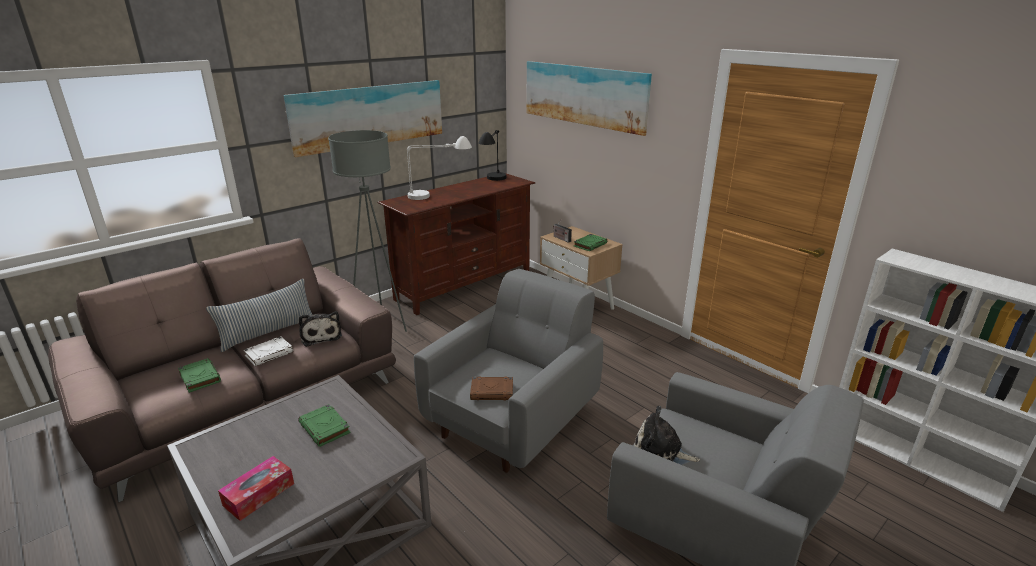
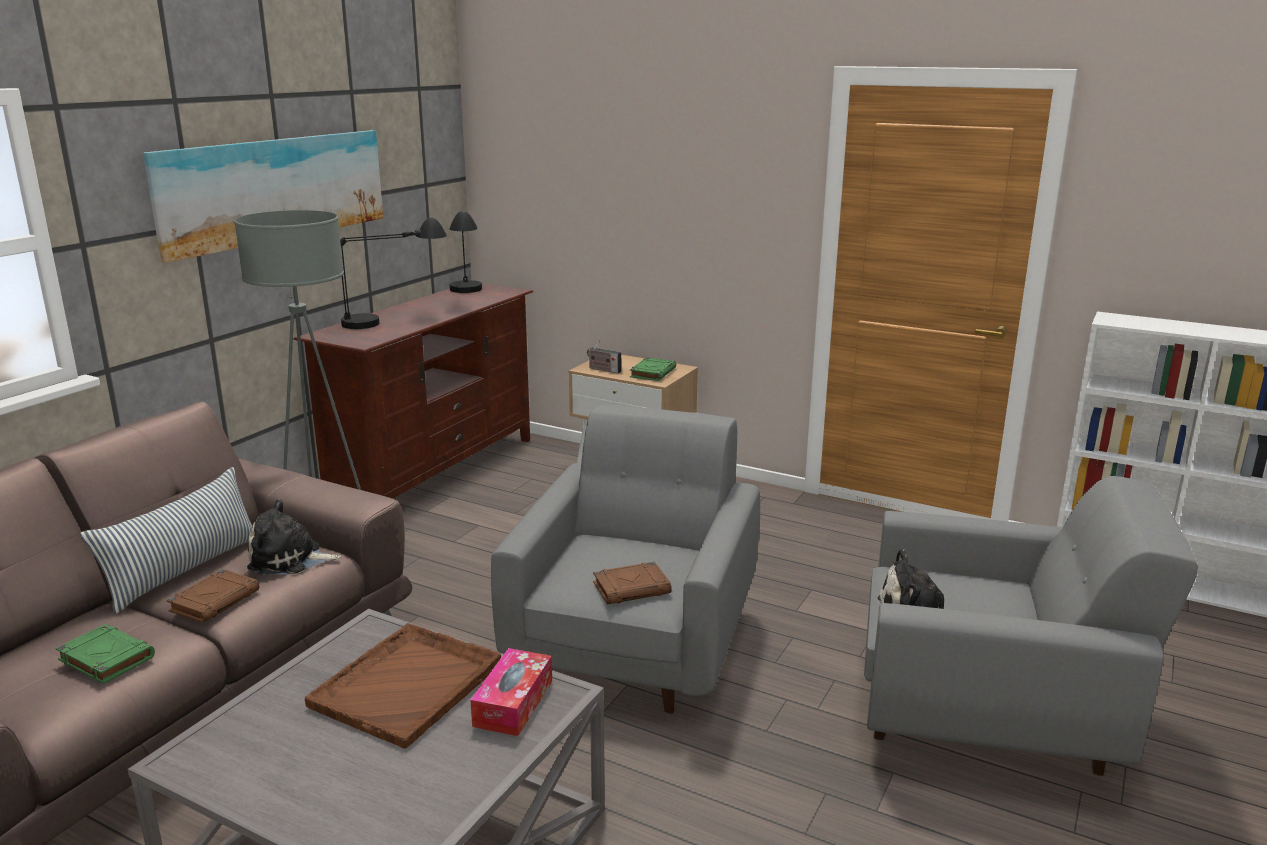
camera: 20 degrees left, 5 degrees down
tissue box [218,456,294,521] -> tissue box moved to [470,648,552,736]
white book [243,336,293,366] -> brown book [167,569,259,623]
green book [298,404,350,447] -> brown tray [305,623,501,748]
plush toy [299,311,342,347] -> plush toy turned 135 degrees clockwise [247,499,341,575]
white table lamp [407,136,472,200] -> black table lamp [340,217,447,329]
picture [526,61,652,136] -> none

